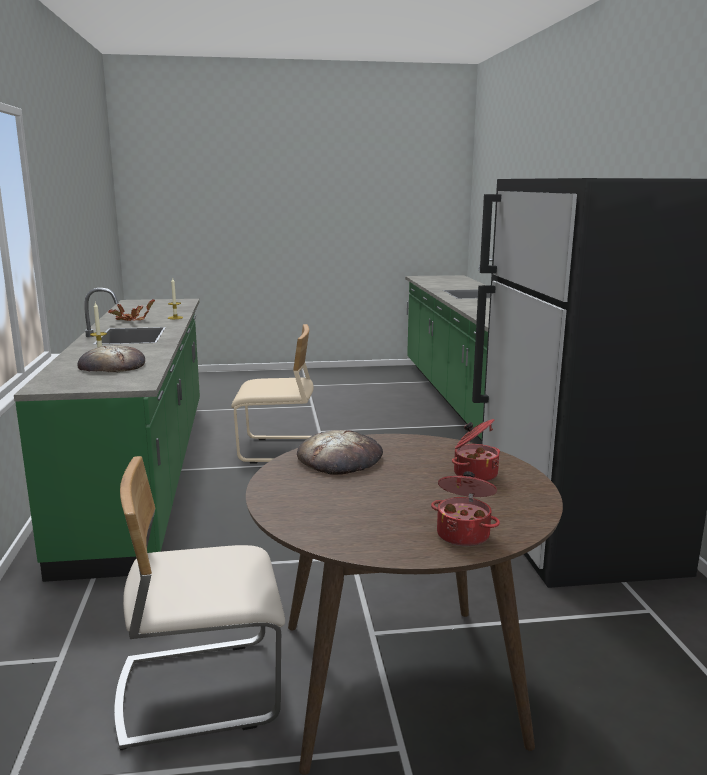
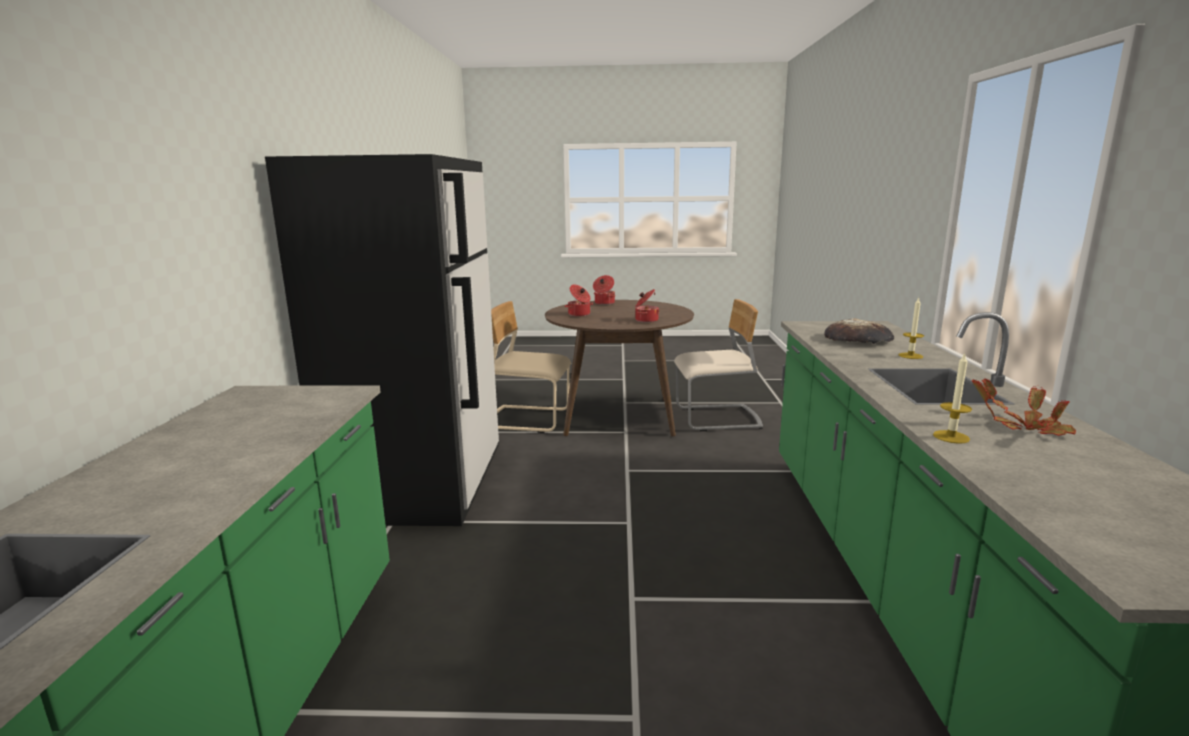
camera: 170 degrees left, 0 degrees up
beige chair [231,324,314,463] -> beige chair moved to [491,301,571,433]
bread [297,430,383,475] -> cooking pot [635,289,659,323]

